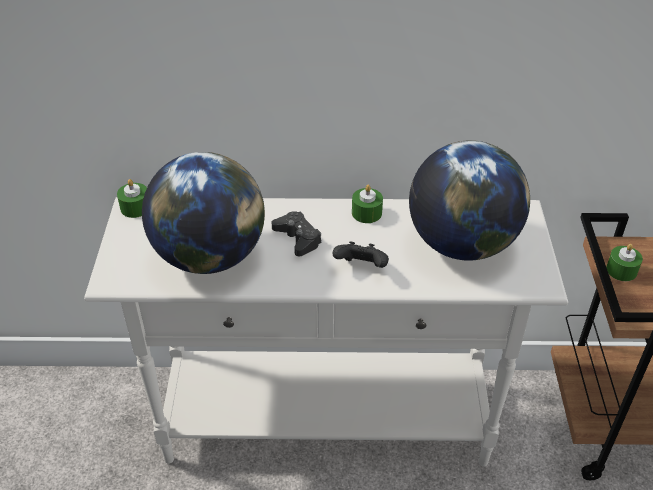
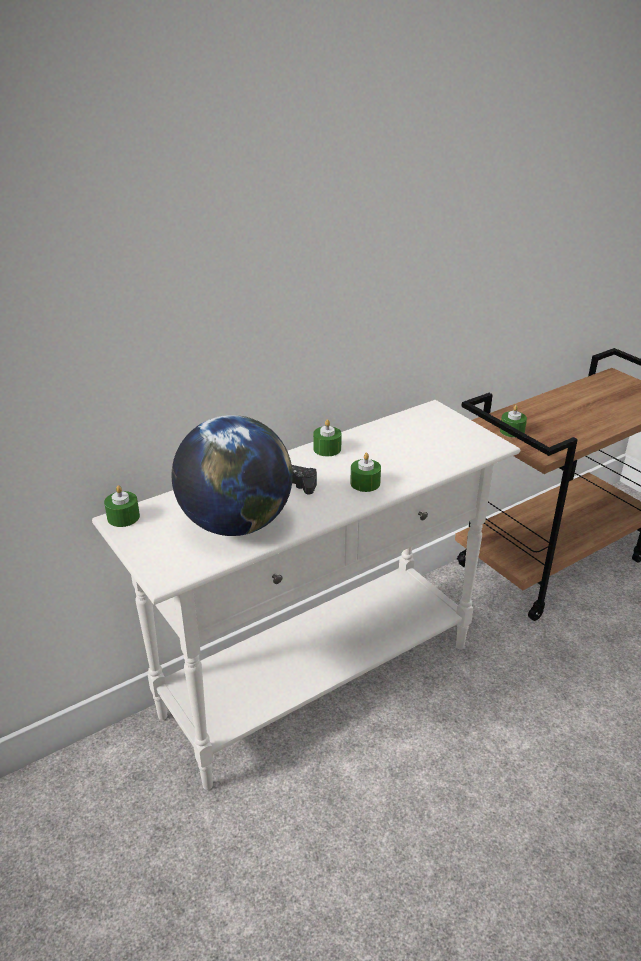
camera: 35 degrees left, 10 degrees down
black game controller [333,241,389,268] -> green candle [350,453,381,492]
globe [409,140,530,261] -> none

